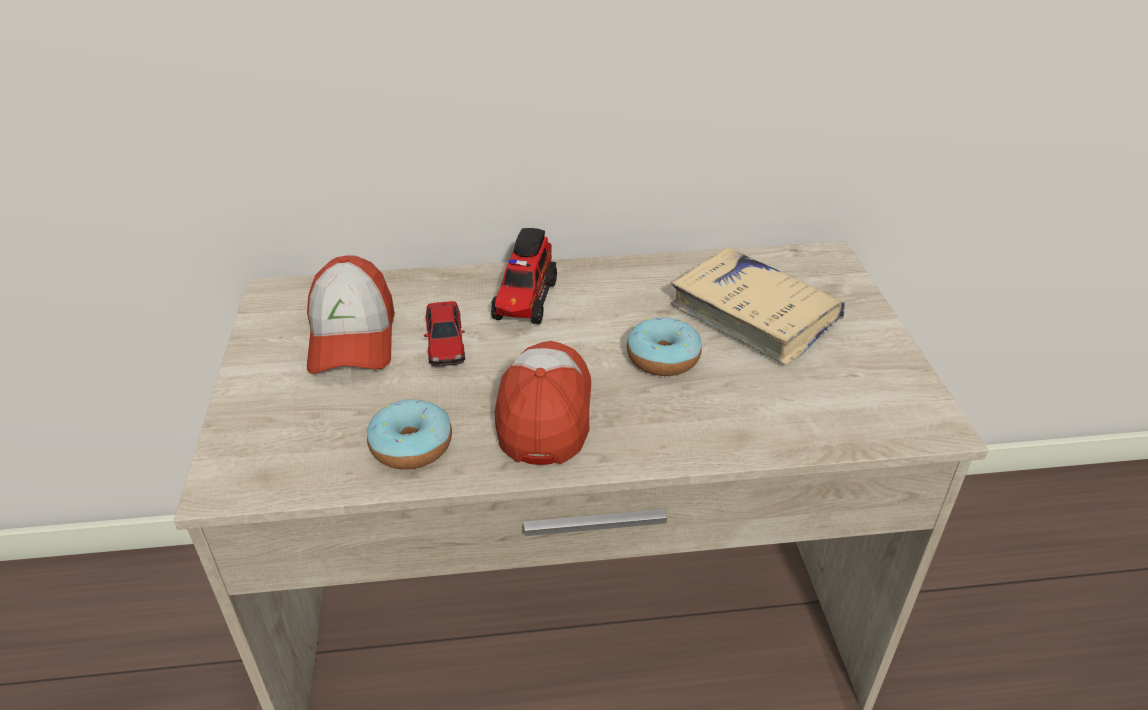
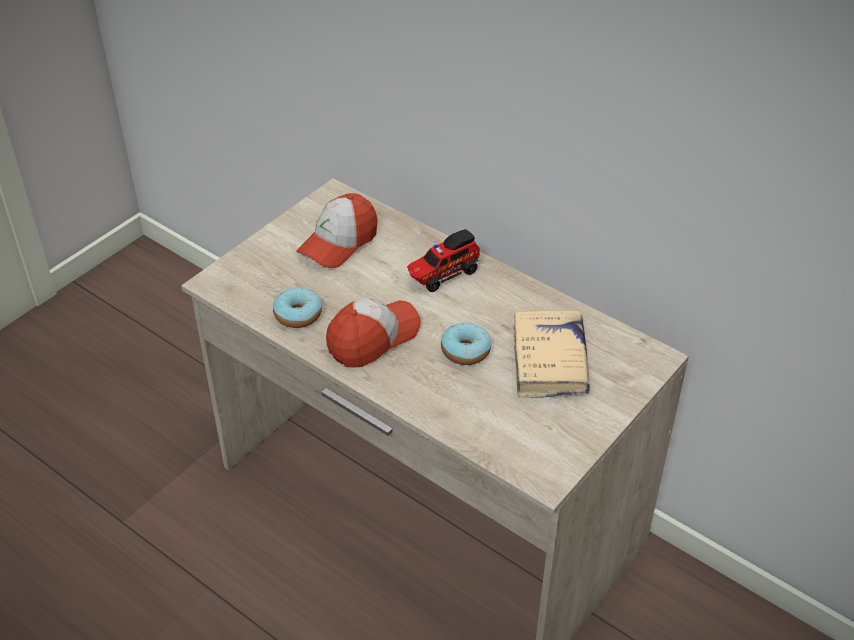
camera: 45 degrees right, 5 degrees up
toy car [424,301,465,366] -> none

